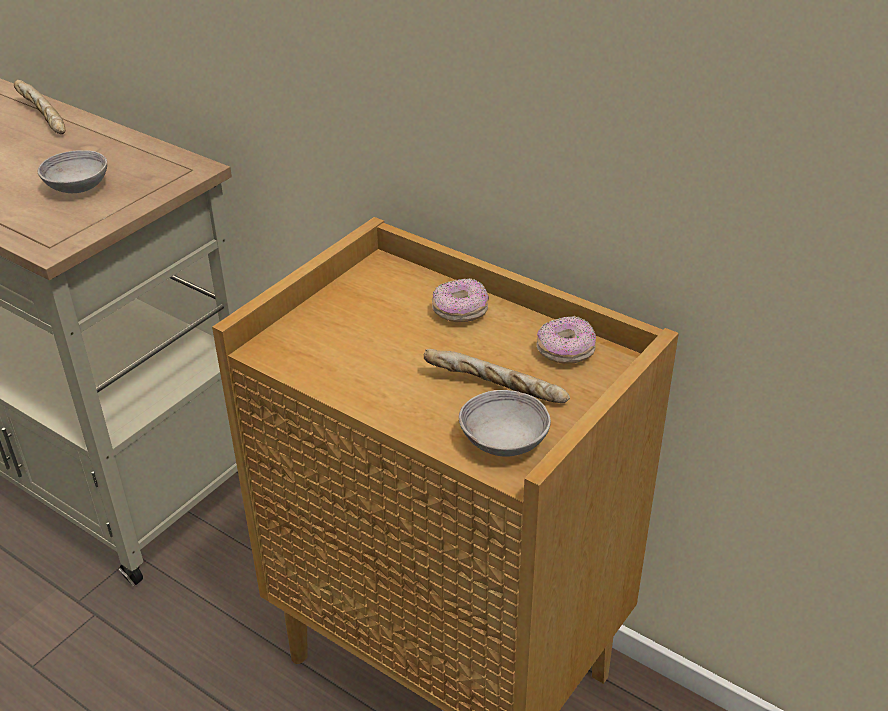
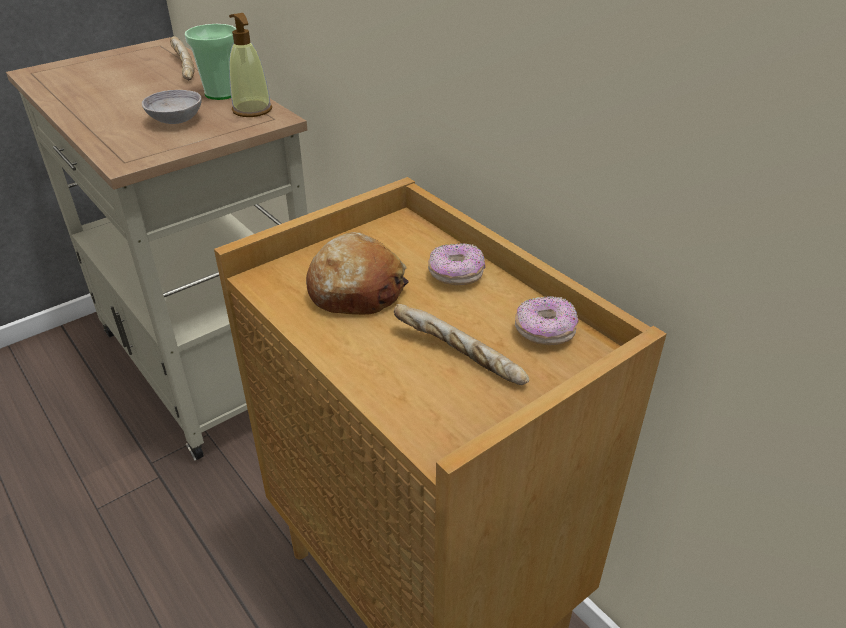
camera: 15 degrees right, 0 degrees up
grey bowl [459,390,551,457] -> none
none -> cup [185,24,236,100]
none -> soap dispenser [229,13,272,117]
none -> bread [306,232,409,315]

